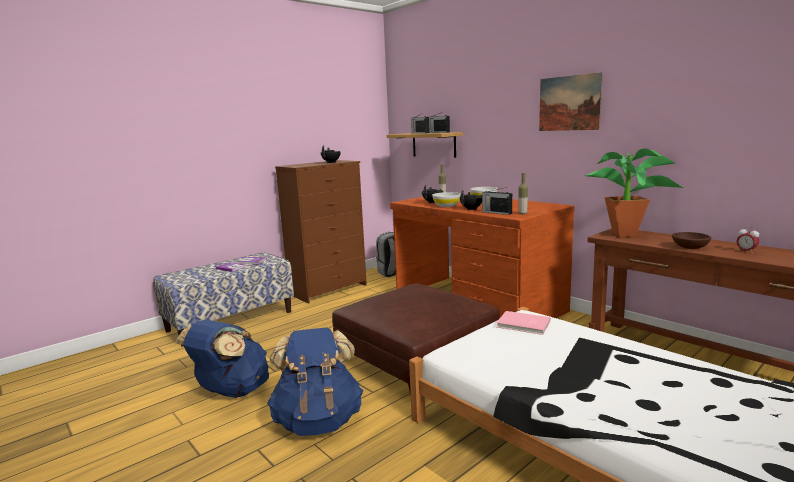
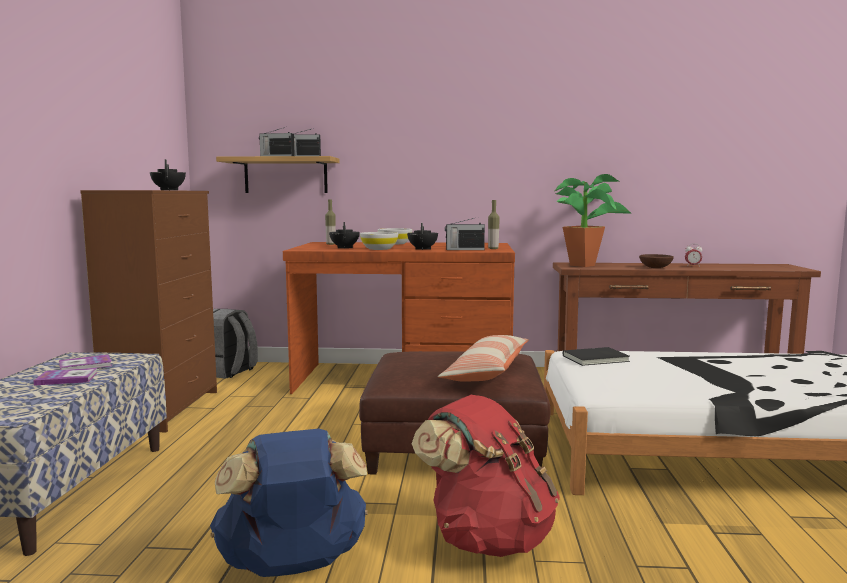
camera: 45 degrees left, 5 degrees down
blue backpack [267,327,363,436] -> red backpack [412,395,560,557]
pink book [496,311,551,335] -> black book [563,347,630,366]
picture [539,72,603,131] -> none
none -> pillow [438,335,529,382]

